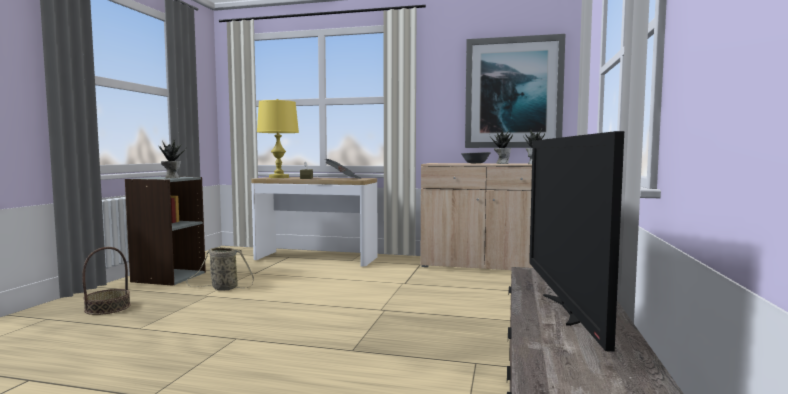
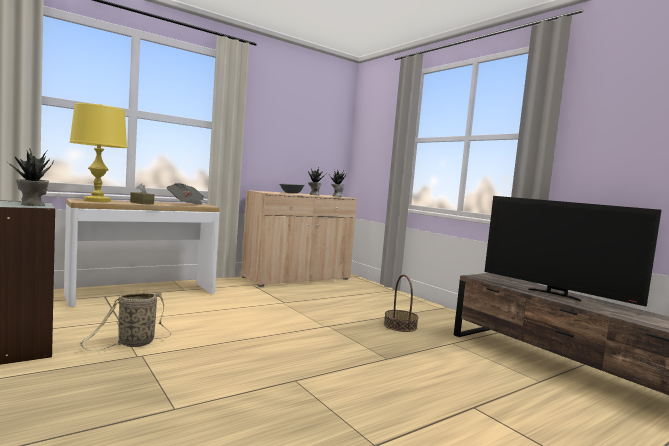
camera: 50 degrees left, 0 degrees up
basket [82,247,130,315] -> basket moved to [384,275,419,332]
picture [465,34,565,148] -> none

